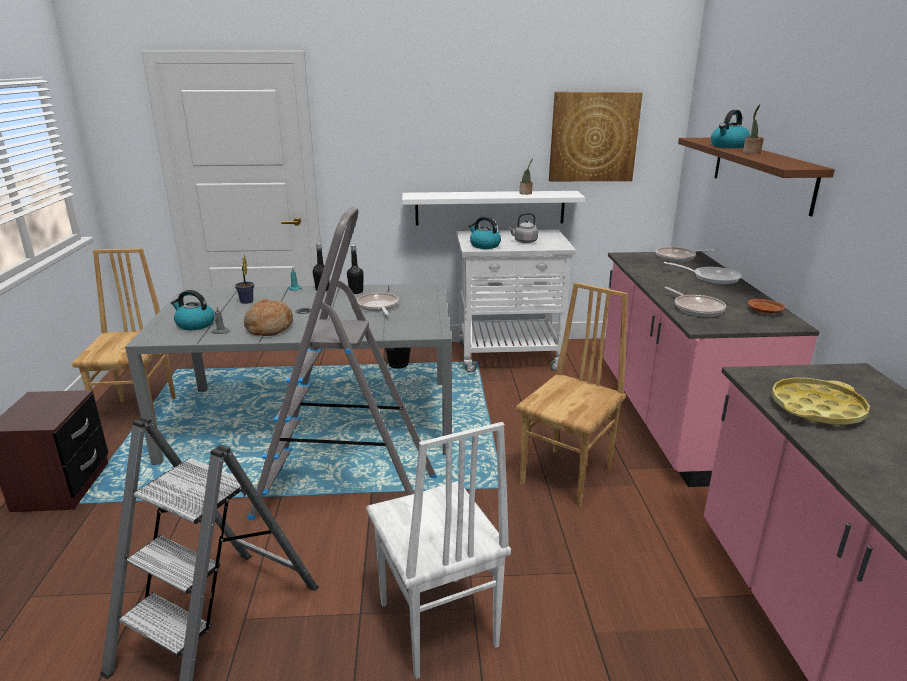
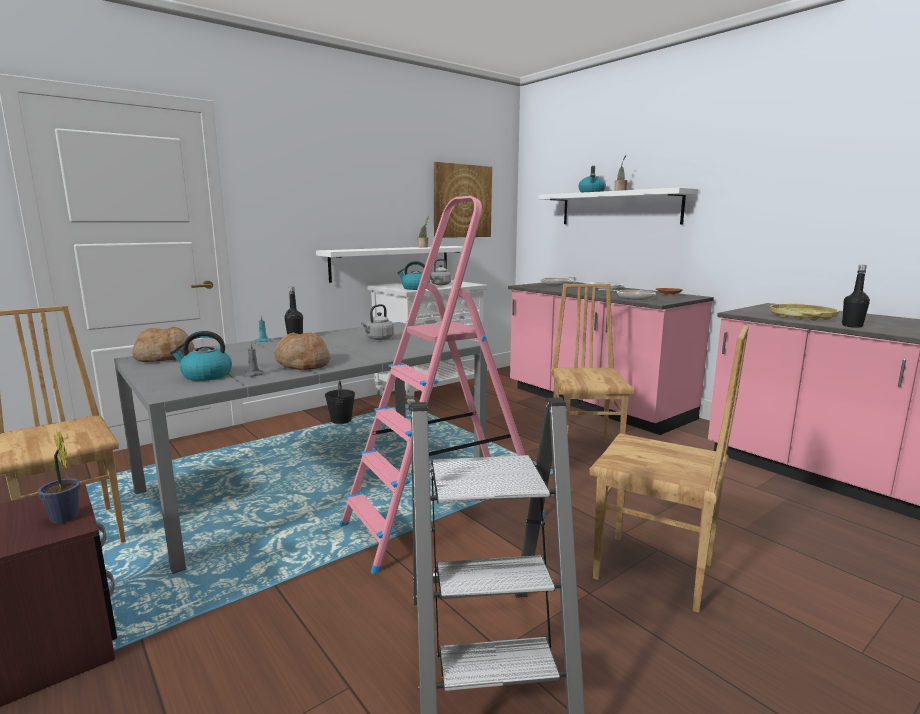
camera: 35 degrees left, 10 degrees down
potted plant [235,255,254,304] -> potted plant moved to [37,430,80,524]
grey step ladder [248,206,437,520] -> pink step ladder [340,196,546,574]
black bottle [347,245,364,294] -> black bottle moved to [842,265,870,328]
frying pan [357,293,399,315] -> grey kettle [361,304,394,340]
white chair [366,422,511,679] -> brown chair [589,325,749,613]
brown shelf [678,138,835,216] -> white shelf [538,188,698,225]
none -> bread [132,326,195,362]

